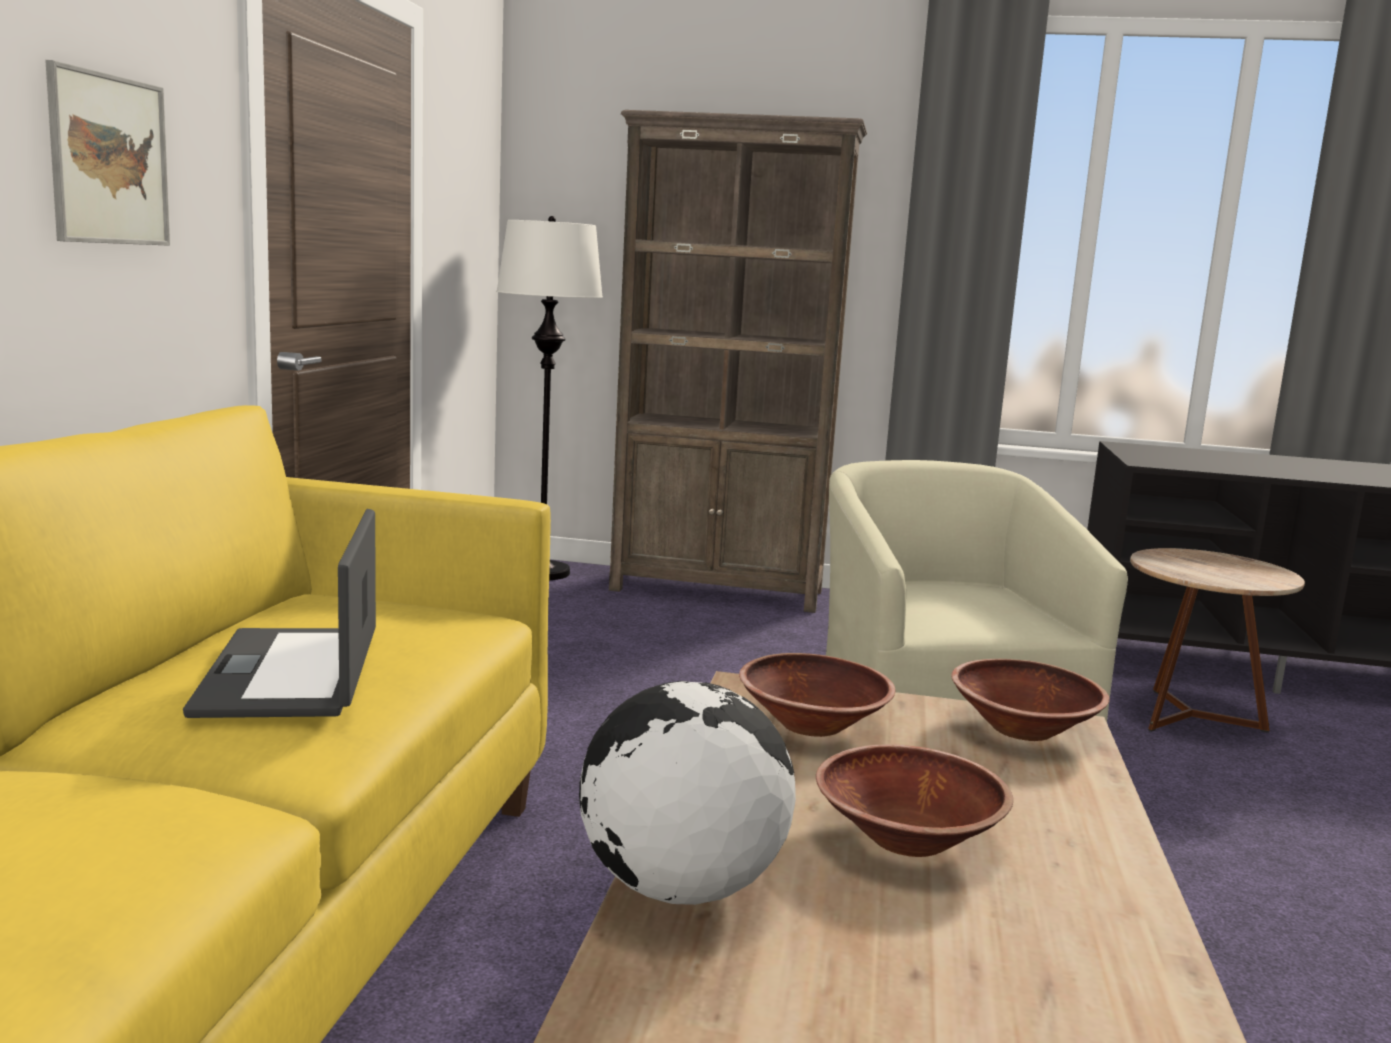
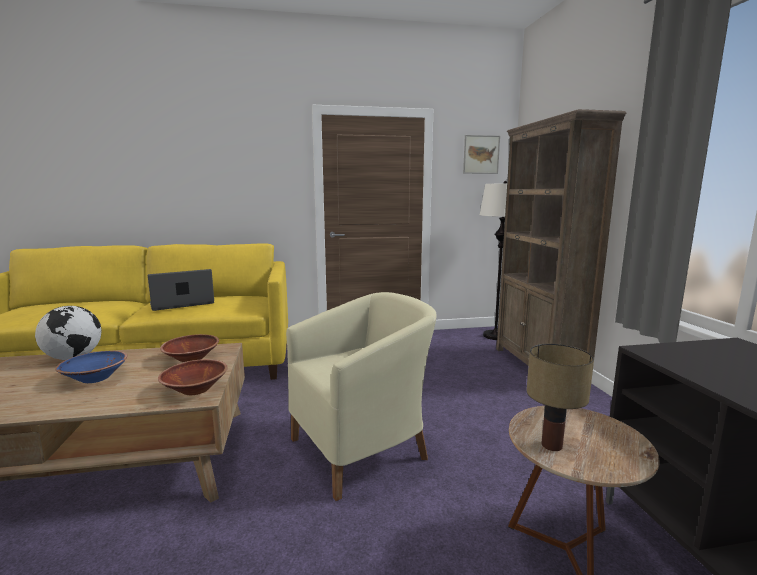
camera: 70 degrees right, 0 degrees up
picture [45,60,170,246] -> picture moved to [463,135,500,174]
brown bowl [816,744,1013,857] -> blue bowl [55,351,127,383]
none -> table lamp [526,344,594,451]

